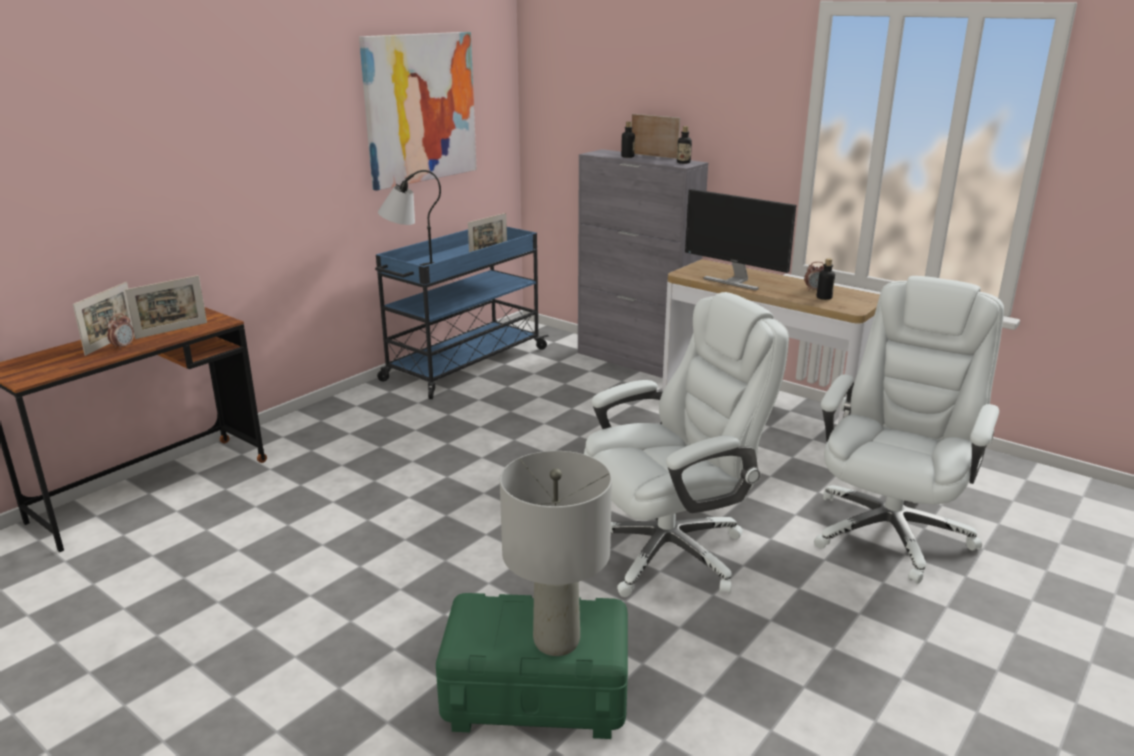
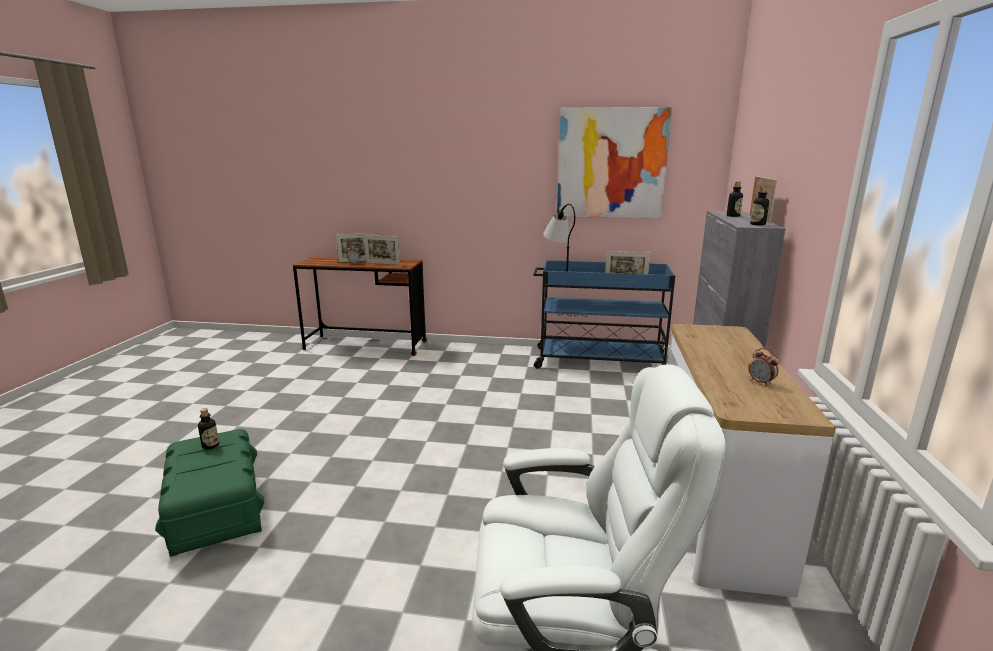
camera: 60 degrees right, 5 degrees down
grey table lamp [500,451,612,656] -> none
white office chair [584,292,789,597] -> none
monitor [685,189,796,290] -> none
bottle [817,258,835,300] -> bottle moved to [198,408,219,449]

